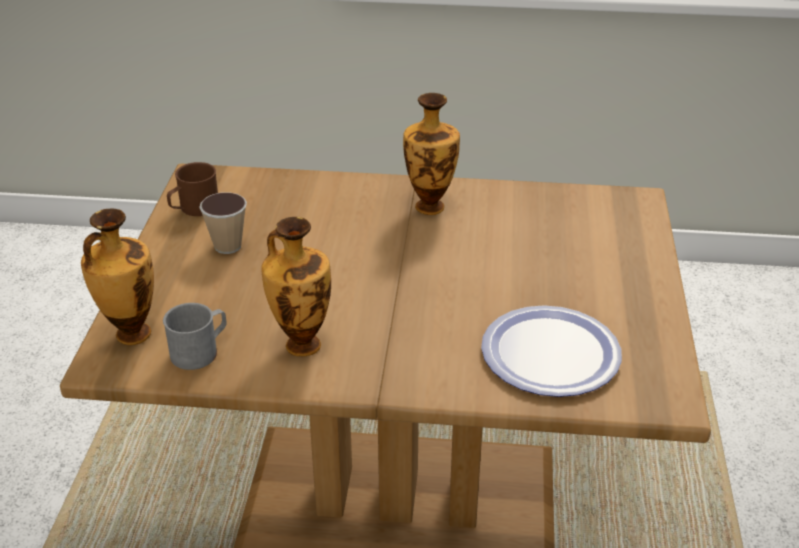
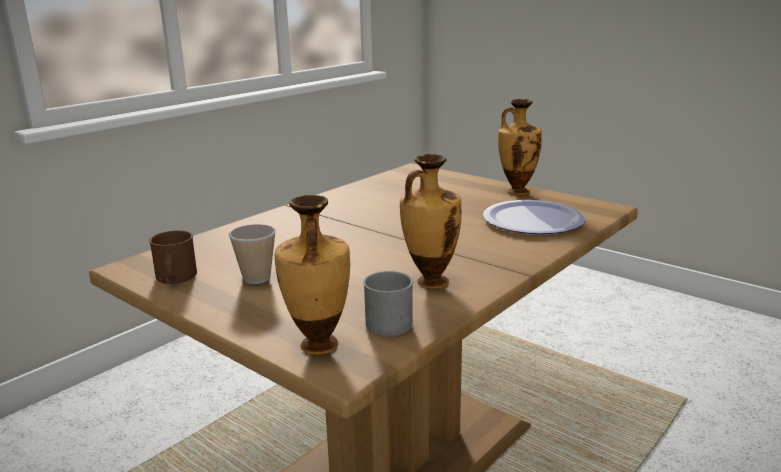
camera: 55 degrees left, 15 degrees down
vase [403,93,460,215] -> vase moved to [498,99,542,195]

